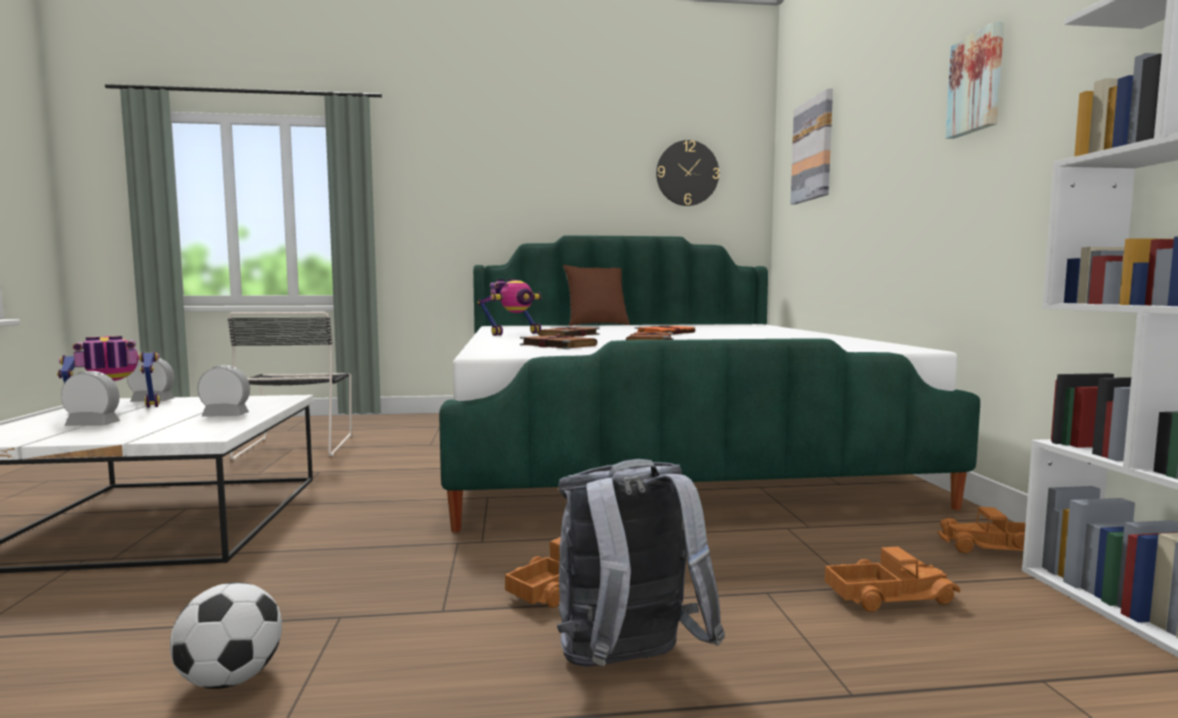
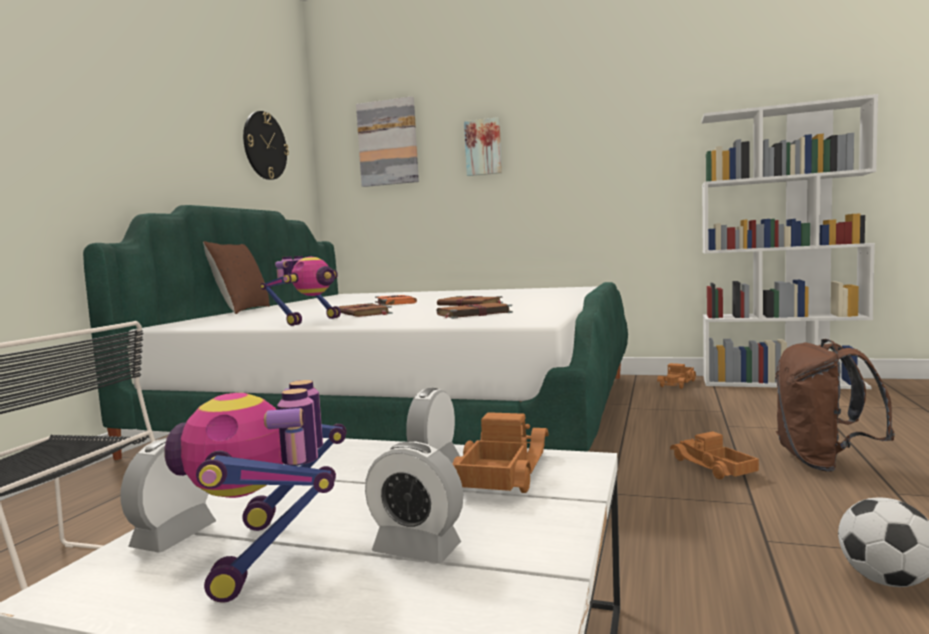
camera: 65 degrees left, 0 degrees up
alarm clock [61,371,120,426] -> alarm clock turned 90 degrees counterclockwise [365,442,463,563]
toy robot [477,279,542,336] -> toy robot turned 45 degrees clockwise [261,256,341,326]
grey backpack [557,459,725,667] -> brown backpack [775,339,895,472]
toy truck [825,547,960,612] -> toy truck moved to [453,412,548,493]
picture [946,21,1004,139] -> picture moved to [464,117,502,176]

